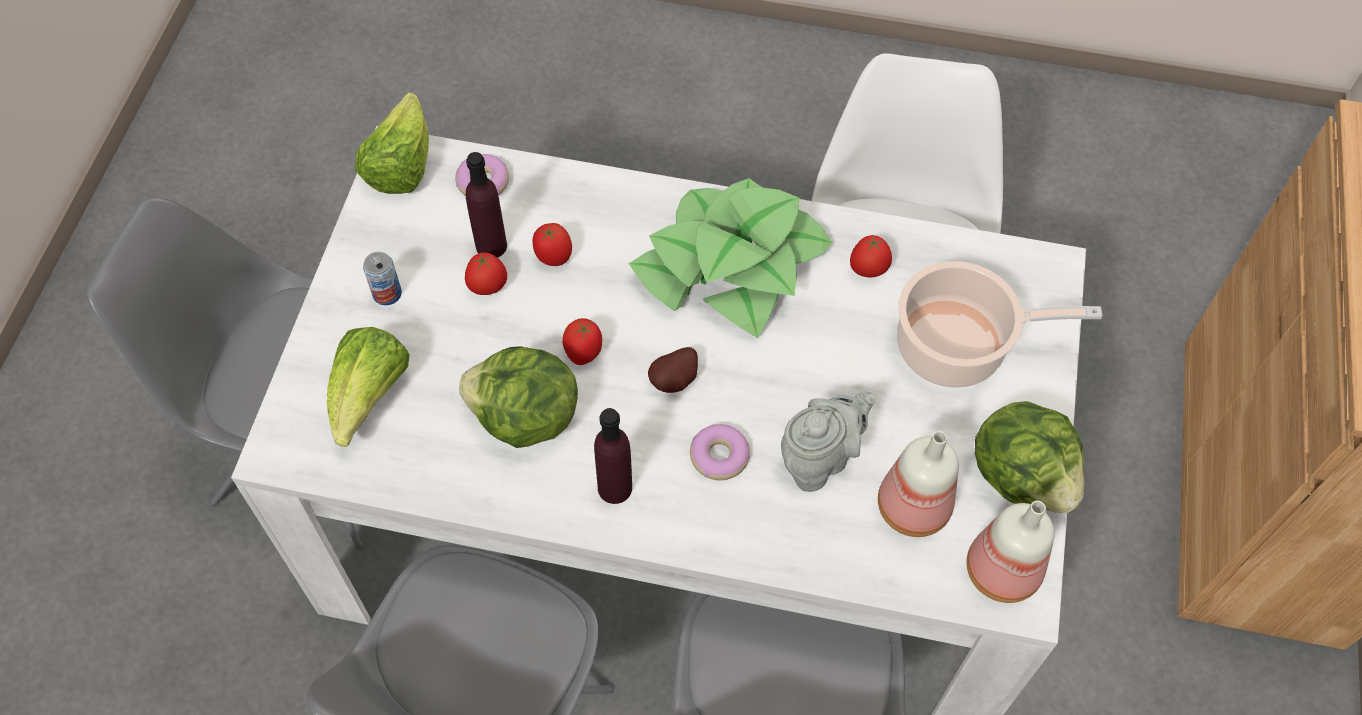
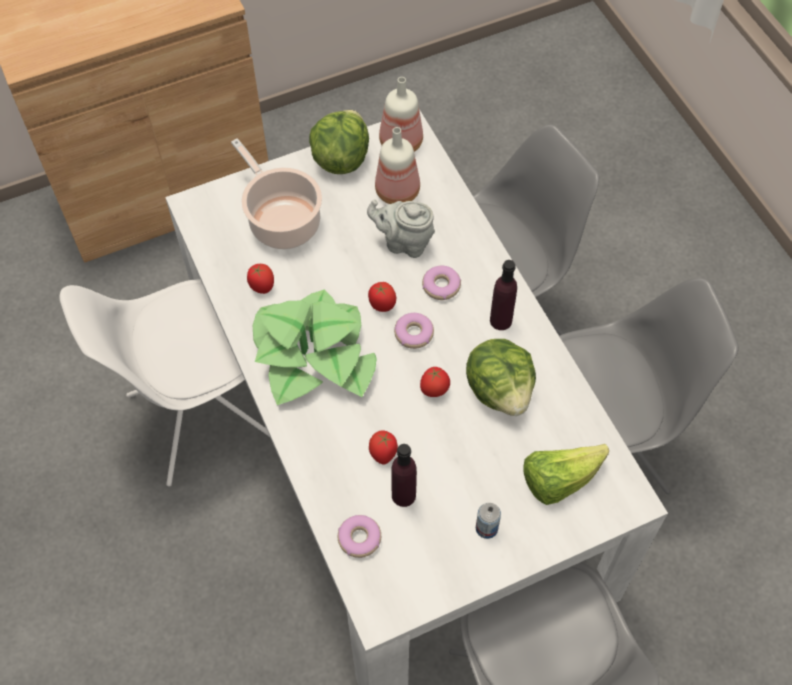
camera: 125 degrees left, 0 degrees up
lettuce [355,92,429,194] -> none
tomato [465,252,507,295] -> tomato moved to [368,282,396,312]
potato [648,347,698,393] -> donut [394,313,434,349]

